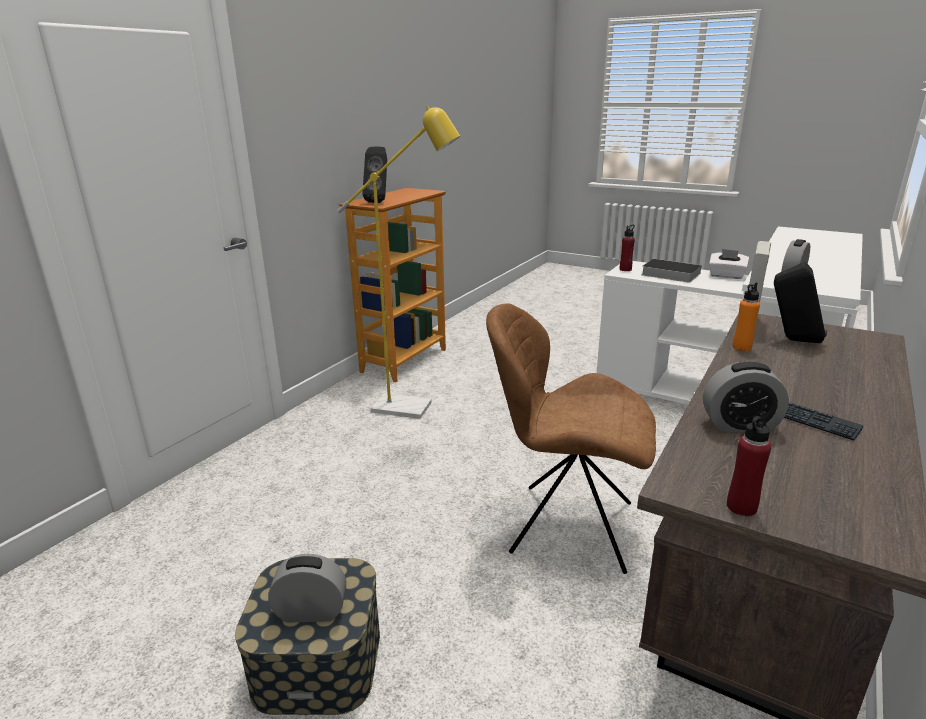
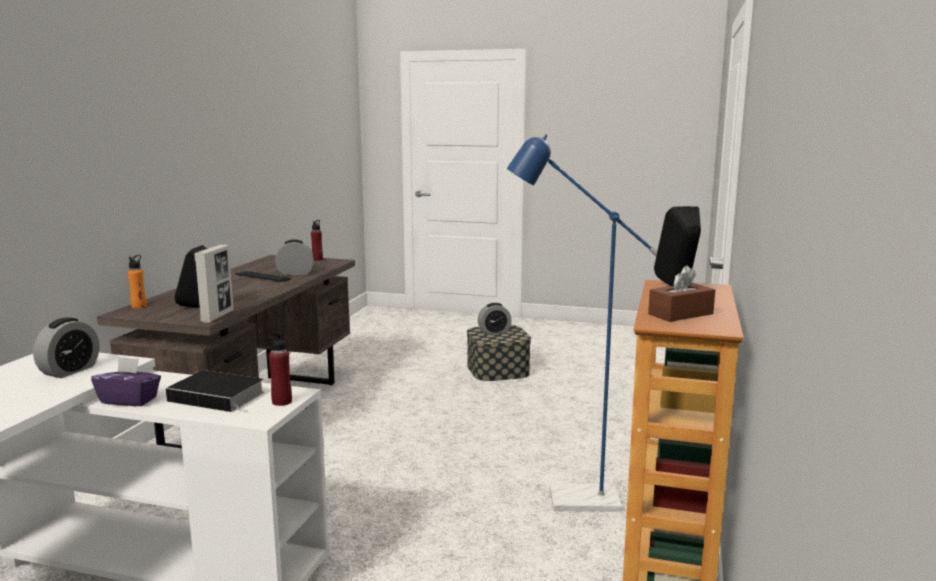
camera: 165 degrees right, 10 degrees down
yellow floor lamp [337,105,460,419] -> blue floor lamp [507,134,657,512]
brown chair [486,303,656,574] -> none
white tissue box [709,249,749,279] -> purple tissue box [91,357,161,406]
orange bottle [733,283,760,351] -> orange bottle moved to [128,255,147,309]
none -> brown tissue box [648,265,715,322]

